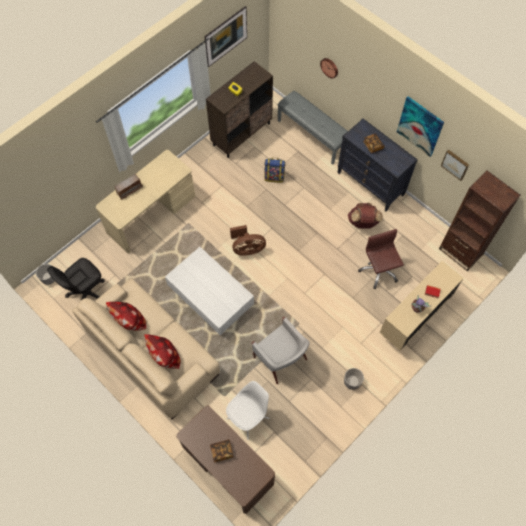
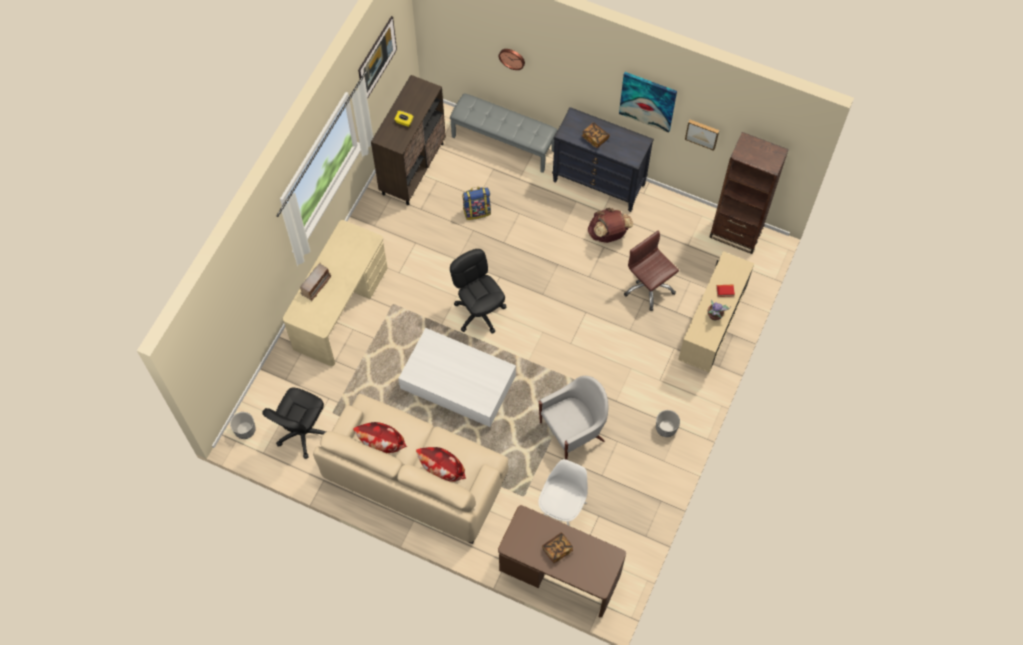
camera: 20 degrees left, 0 degrees up
brown fan [230,225,266,256] -> black office chair [450,249,506,334]
white armchair [252,317,310,384] -> white armchair turned 60 degrees counterclockwise [539,376,608,460]

